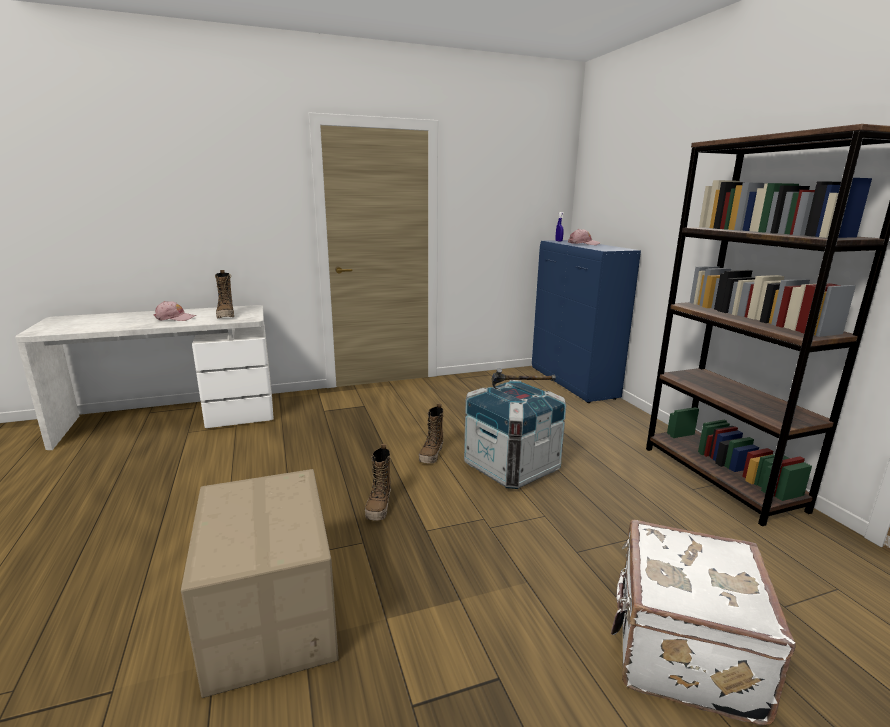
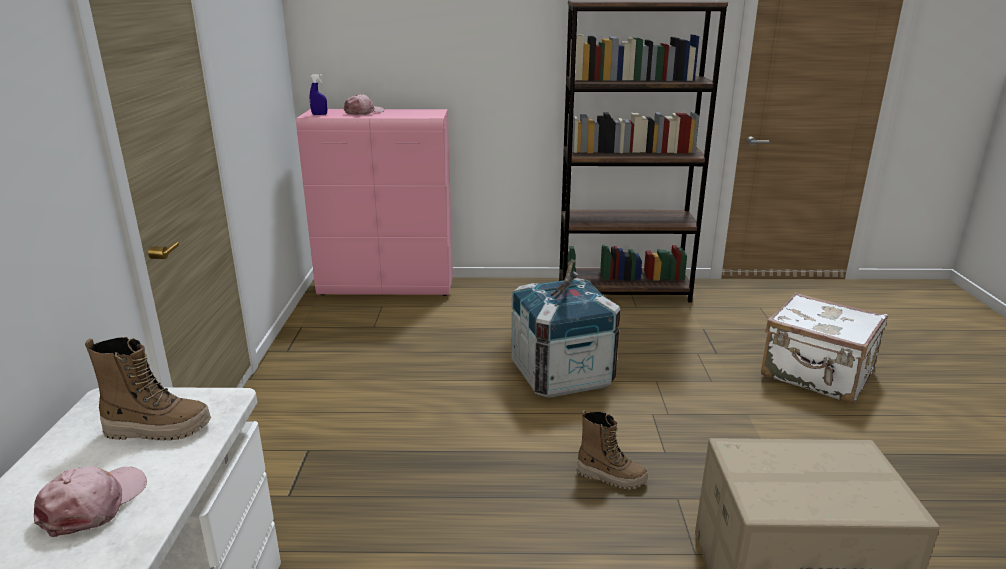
camera: 70 degrees left, 5 degrees up
boot [419,403,443,464] -> none
blue cabinet [532,240,641,403] -> pink cabinet [296,109,453,296]

